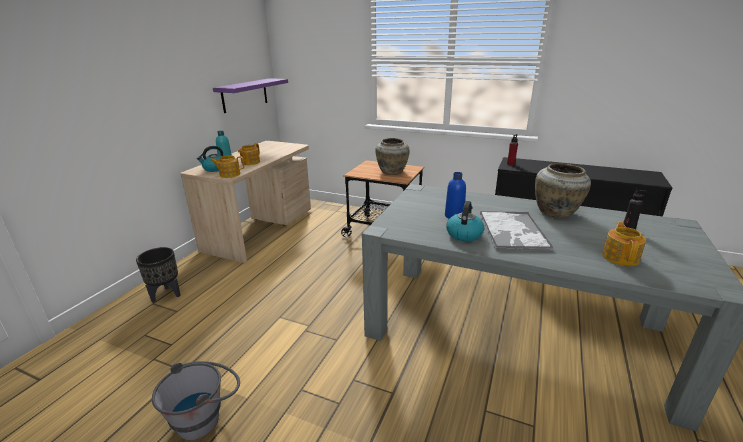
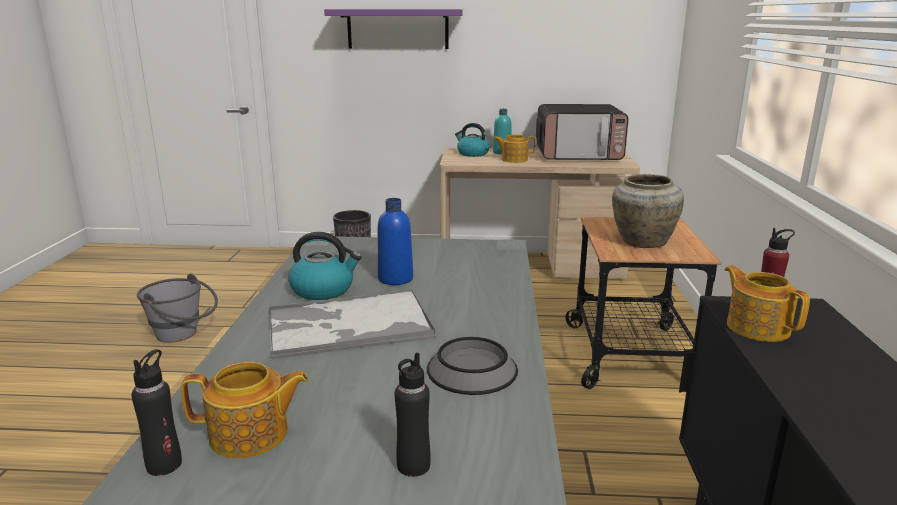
camera: 70 degrees right, 5 degrees down
teapot [210,155,244,178] -> teapot moved to [724,265,810,342]
purple shelf [213,78,288,113] -> purple shelf moved to [324,9,463,49]
beige vase [535,163,591,218] -> bowl [427,337,518,395]
none -> black bottle [131,349,182,476]
none -> microwave [536,104,629,160]

